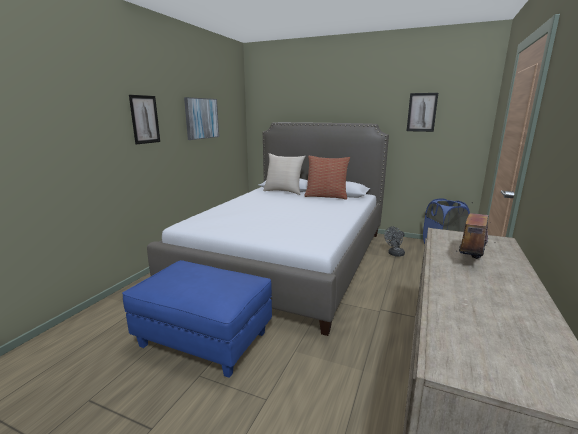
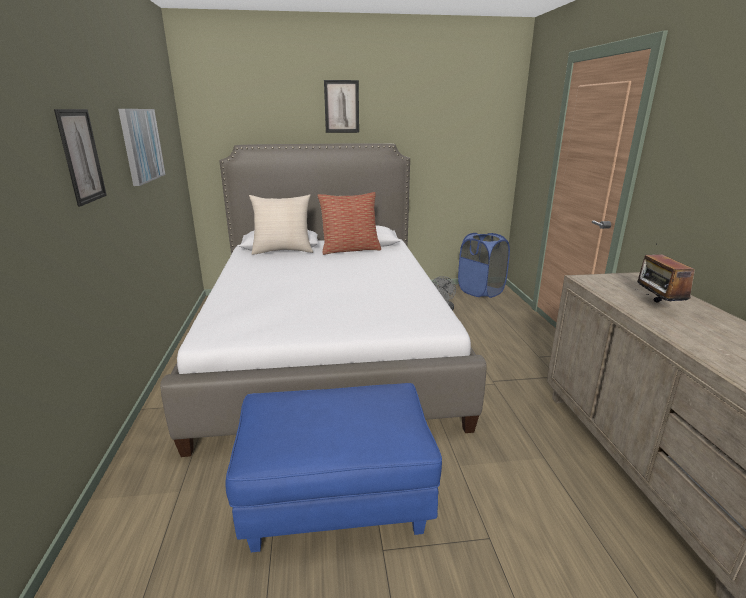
camera: 30 degrees left, 5 degrees up
picture [407,93,438,132] -> picture moved to [324,80,359,133]

